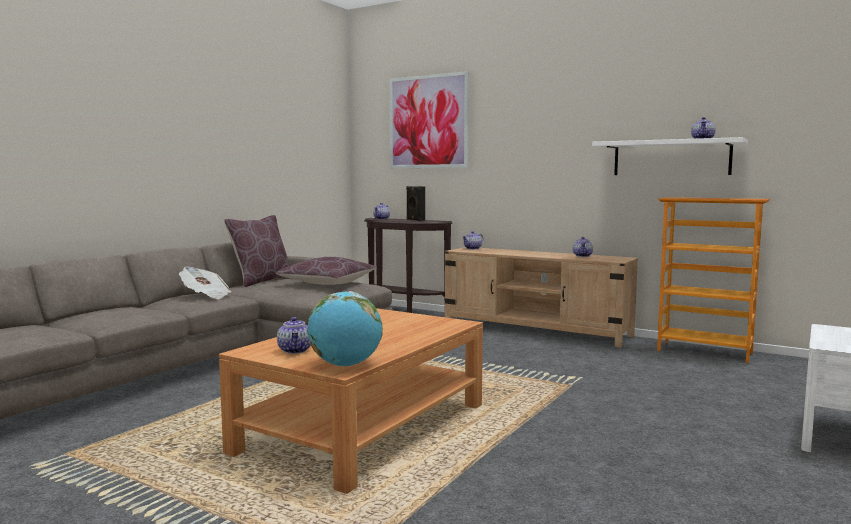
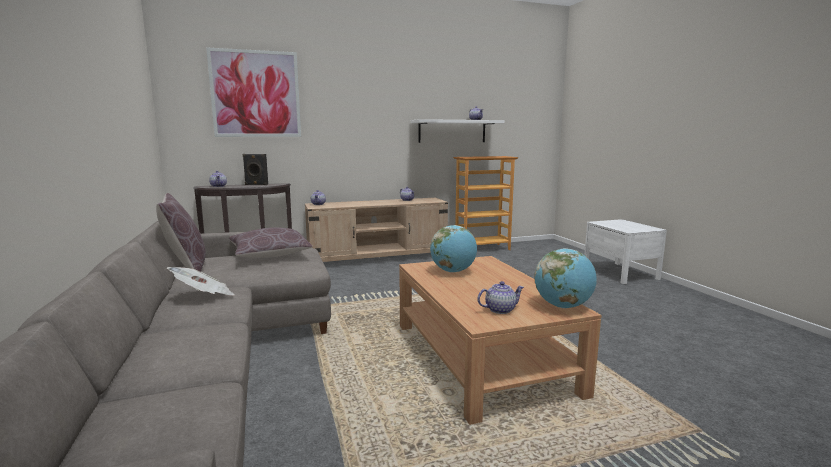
camera: 50 degrees left, 5 degrees up
teapot [277,317,311,354] -> teapot turned 45 degrees counterclockwise [477,281,524,314]
none -> globe [430,225,477,273]

